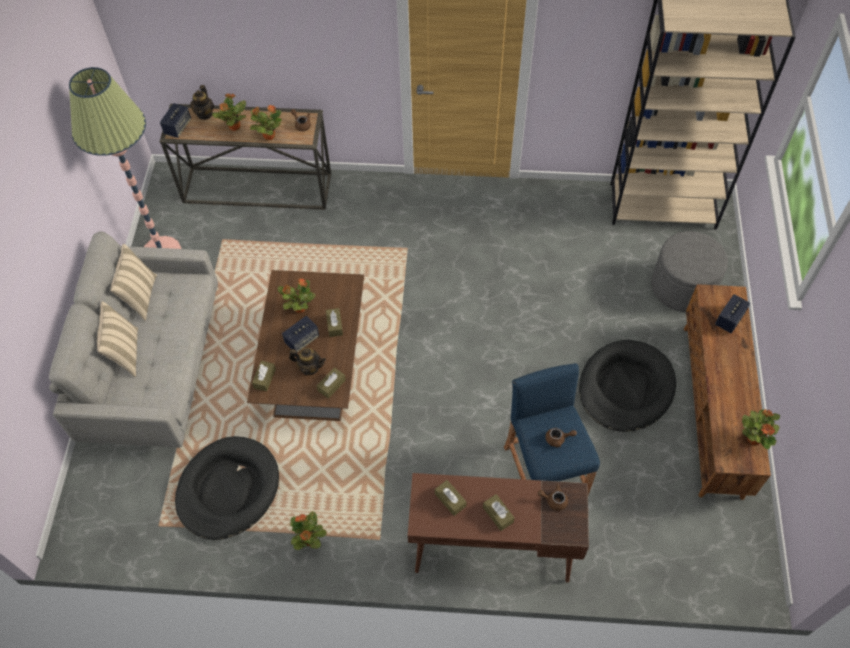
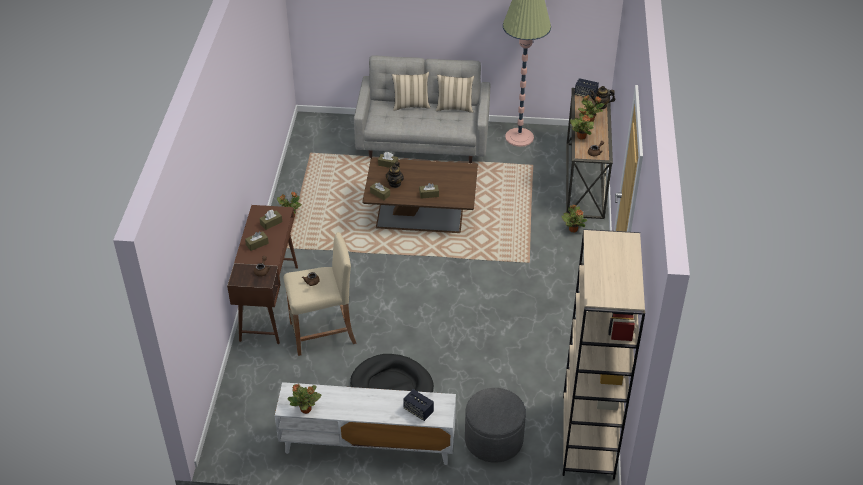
camera: 90 degrees right, 15 degrees down
black dog bed [175,436,279,540] -> none
potted plant [278,278,316,313] -> potted plant moved to [561,205,587,232]
speaker [282,316,319,352] -> none
blue stool [504,363,600,495] -> beige stool [283,232,357,356]
brown tv stand [684,284,771,500] -> white tv stand [275,382,456,465]

